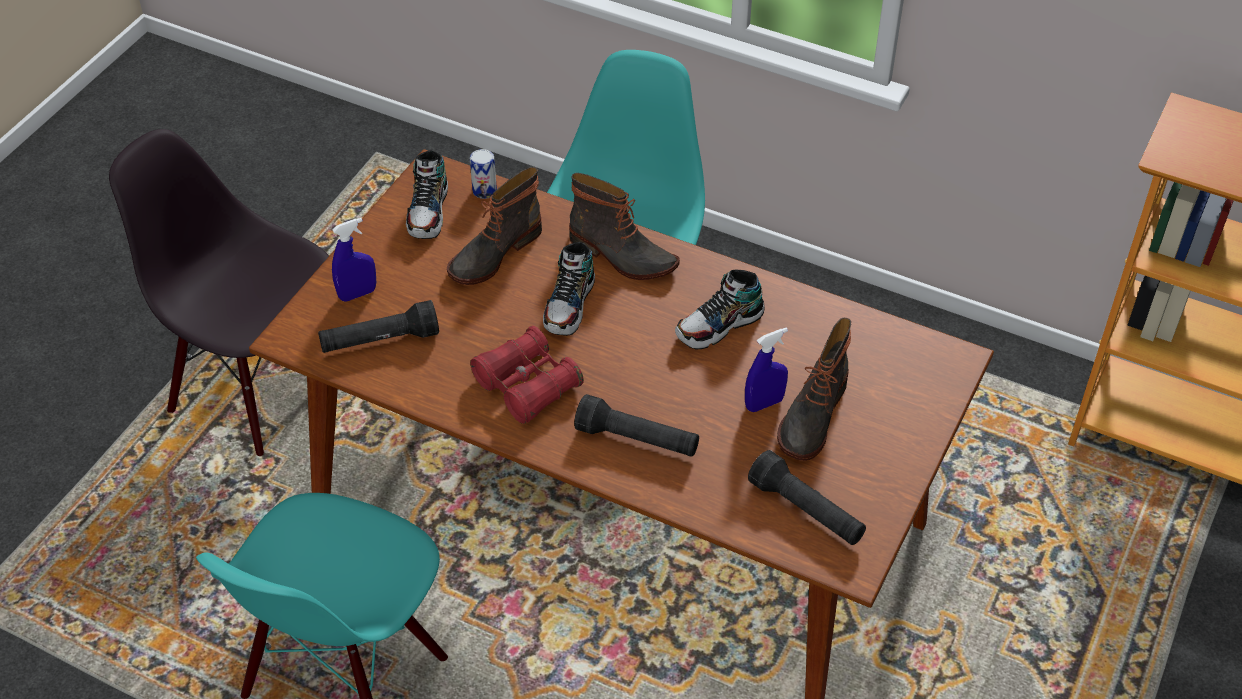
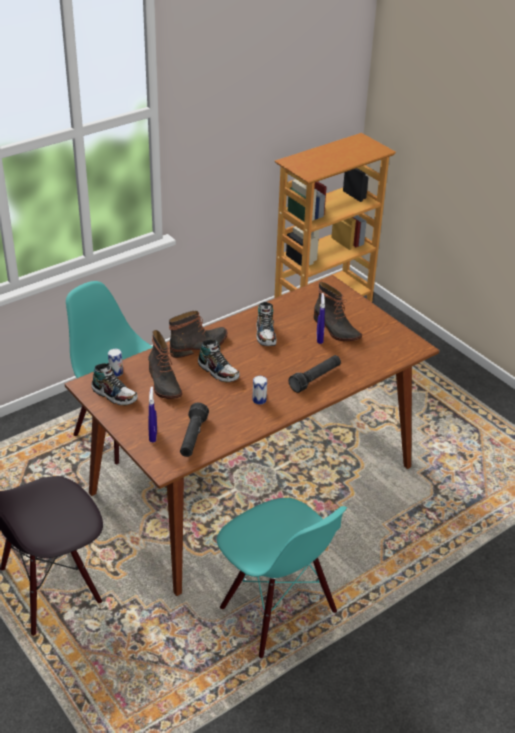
camera: 65 degrees left, 10 degrees down
red binoculars [470,326,584,424] -> can [252,376,267,405]
black flashlight [748,450,866,545] -> none

